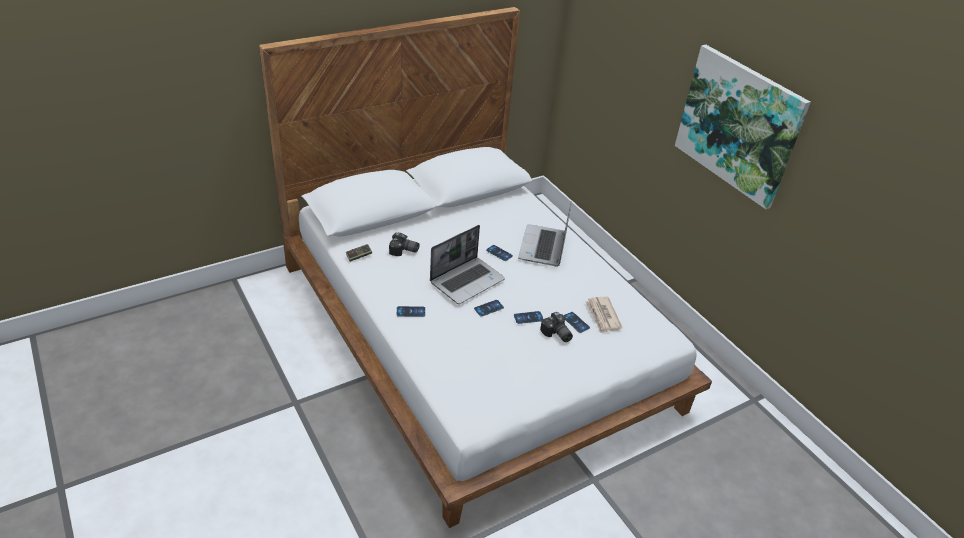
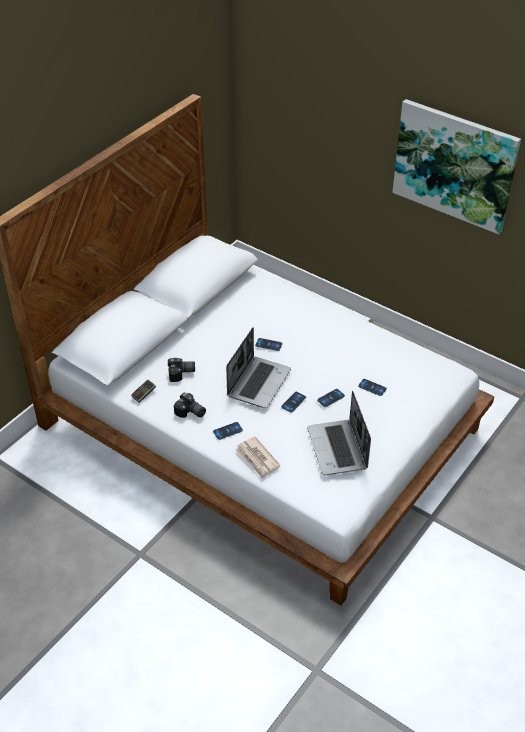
camera: 20 degrees left, 5 degrees up
laptop [518,201,572,267] -> laptop moved to [307,391,371,476]
camera [540,312,573,342] -> camera moved to [174,392,206,418]
newspaper [585,296,622,333] -> newspaper moved to [235,436,281,479]

